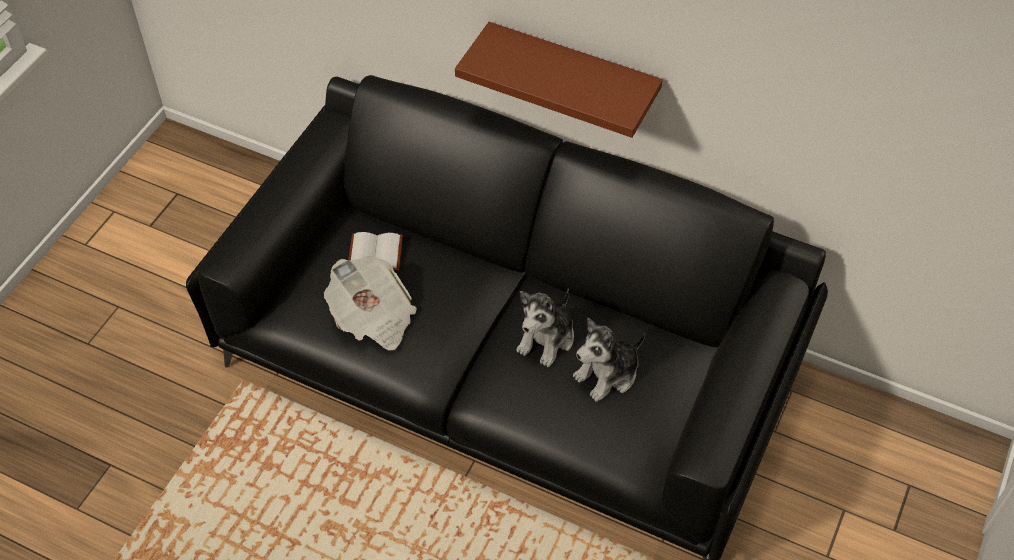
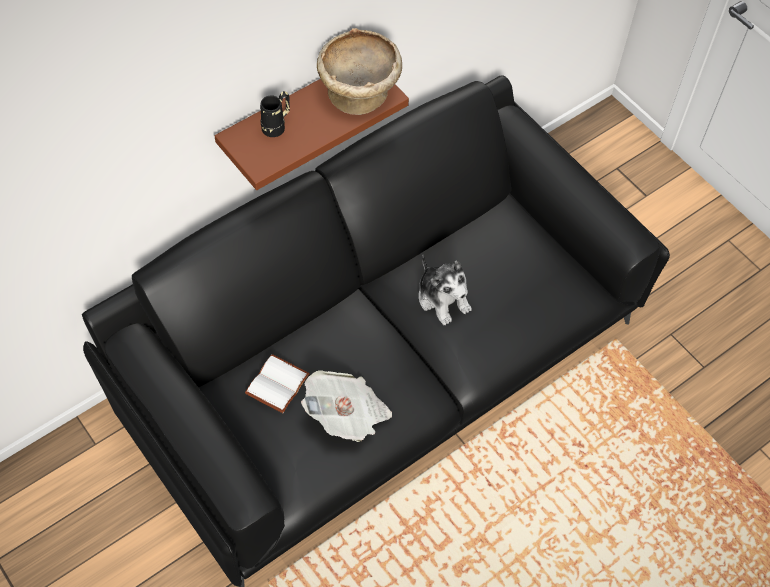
camera: 65 degrees left, 5 degrees up
plush toy [573,318,645,402] -> none
none -> black mug [260,91,290,137]
none -> beige bowl [317,28,402,115]

